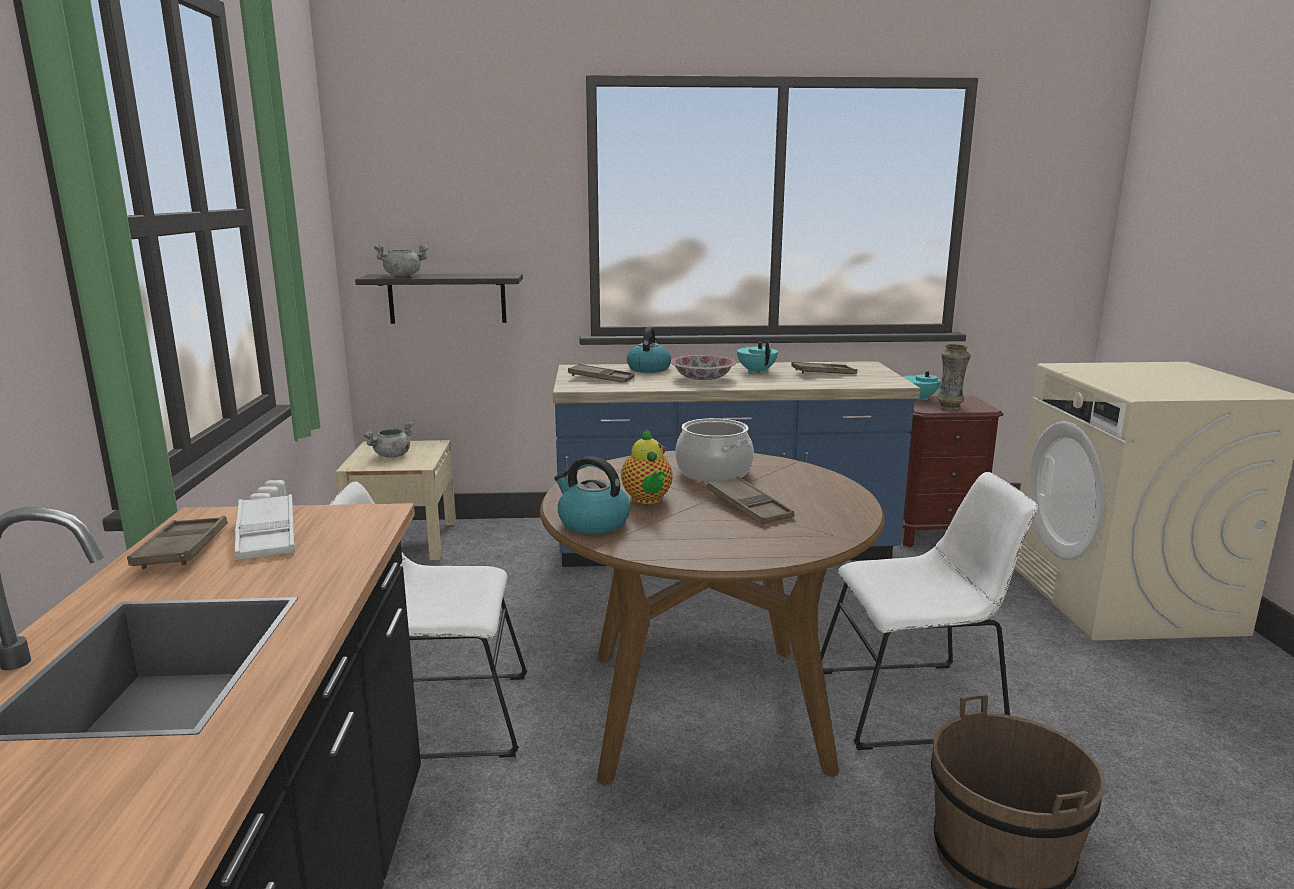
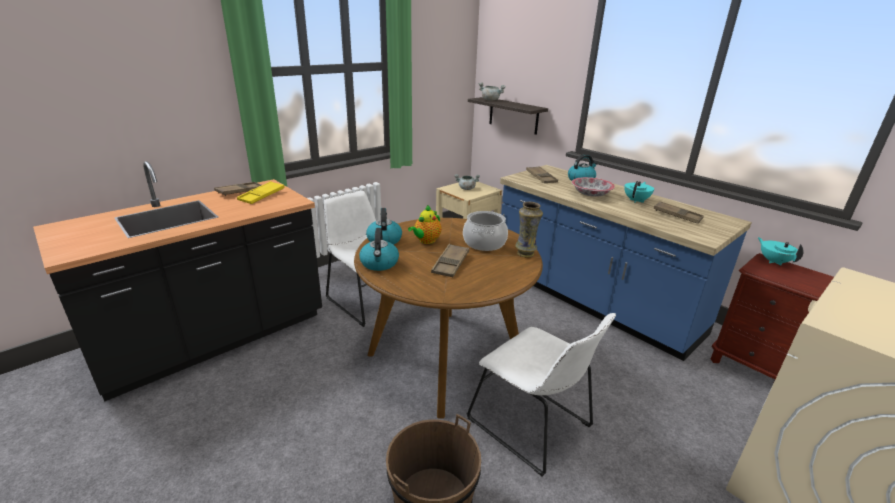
camera: 50 degrees right, 10 degrees up
white tray [234,494,295,560] -> yellow tray [237,181,285,204]
vase [937,344,971,410] -> vase moved to [515,202,543,258]
none -> kettle [359,228,399,271]

